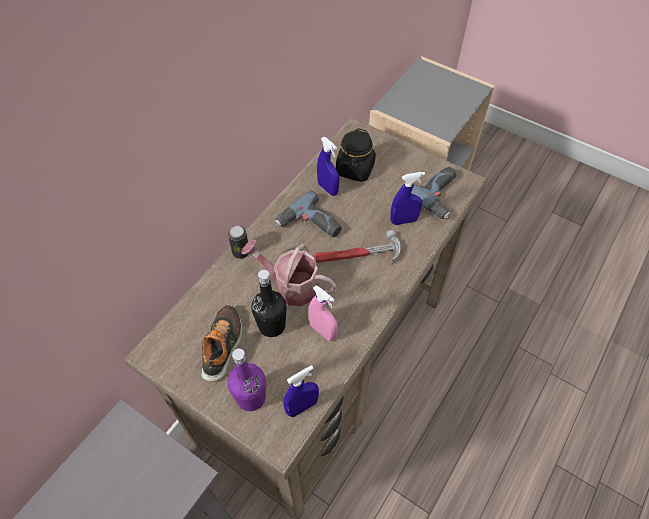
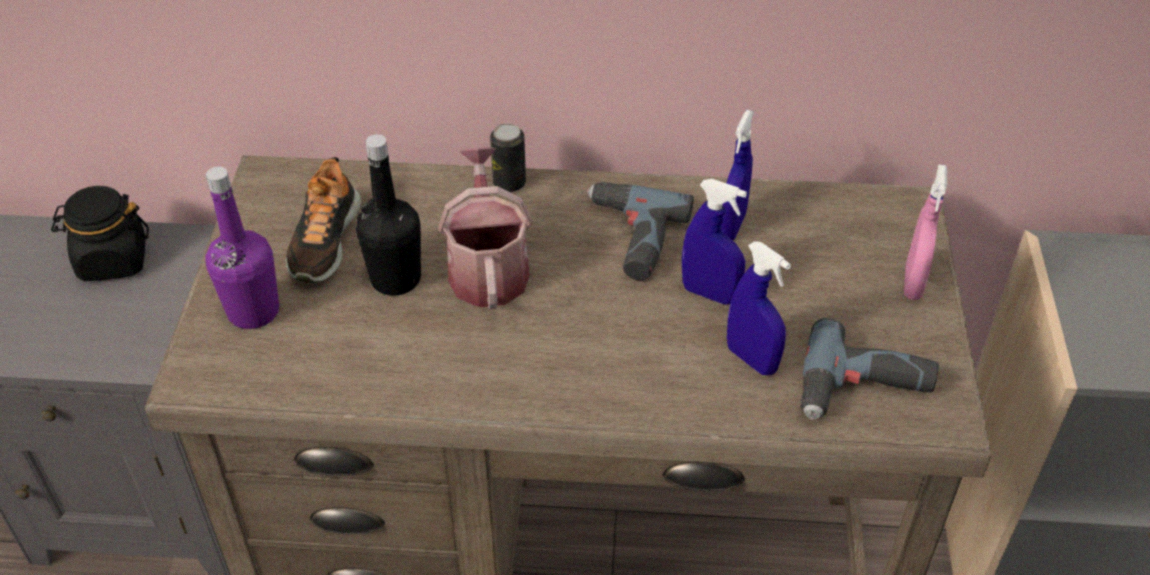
camera: 60 degrees right, 10 degrees down
shoe [201,304,242,382] -> shoe turned 120 degrees clockwise [286,157,361,283]
blue spray bottle [283,365,319,417] -> blue spray bottle moved to [682,179,747,305]
pink spray bottle [309,285,338,341] -> pink spray bottle moved to [904,164,947,300]
hammer [314,230,401,264] -> none
black jar [336,128,376,182] -> black jar moved to [51,186,149,281]

